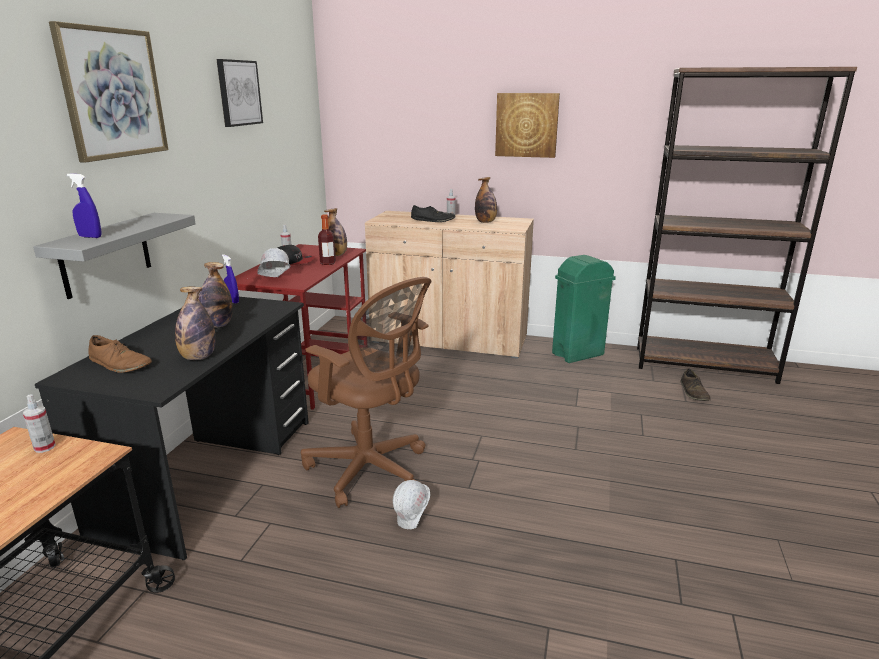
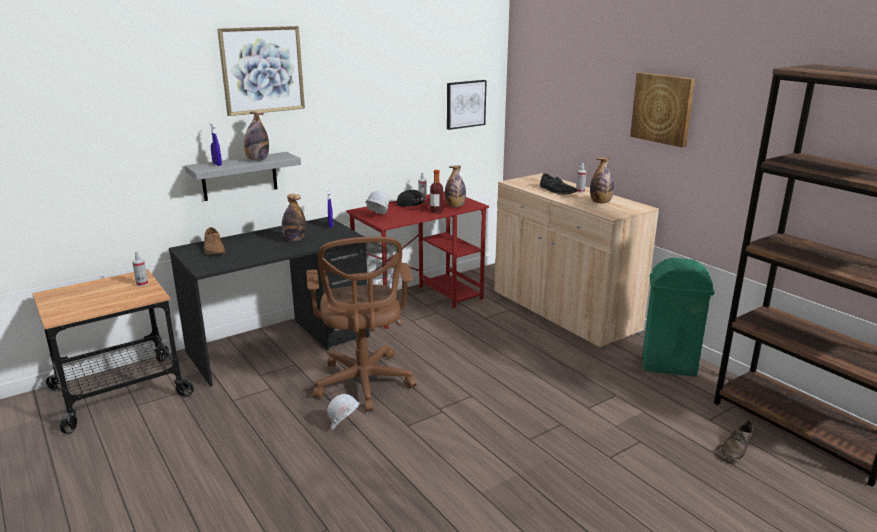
camera: 40 degrees right, 0 degrees up
bottle [175,287,216,360] -> bottle moved to [244,111,269,161]
picture [216,59,263,127] -> picture moved to [447,80,487,130]

